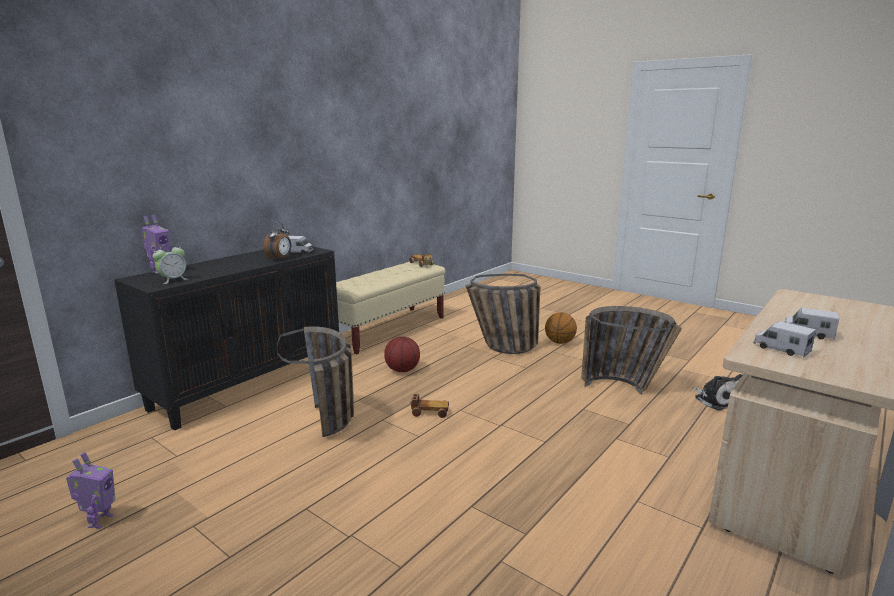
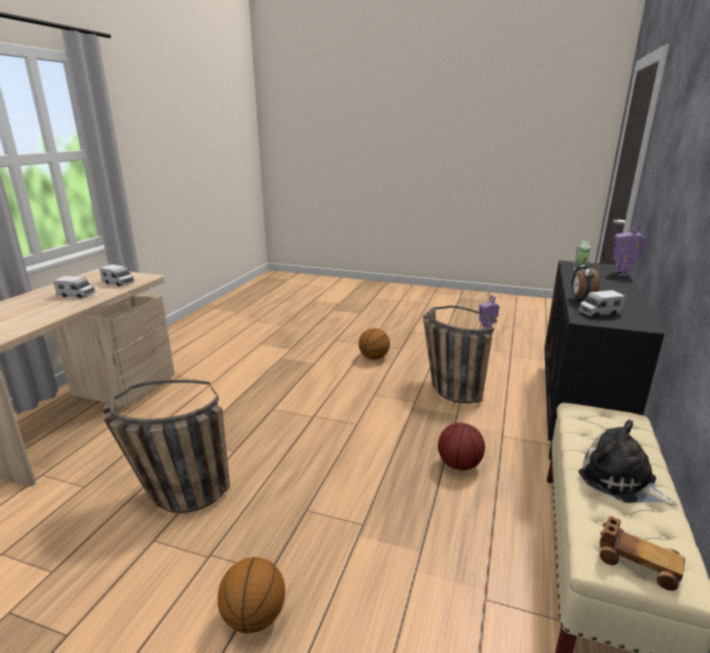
camera: 160 degrees right, 5 degrees up
toy car [411,394,449,418] -> none
basket [465,274,540,354] -> none
plush toy [693,374,742,411] -> plush toy moved to [579,420,679,506]
none -> basketball [359,328,390,360]

